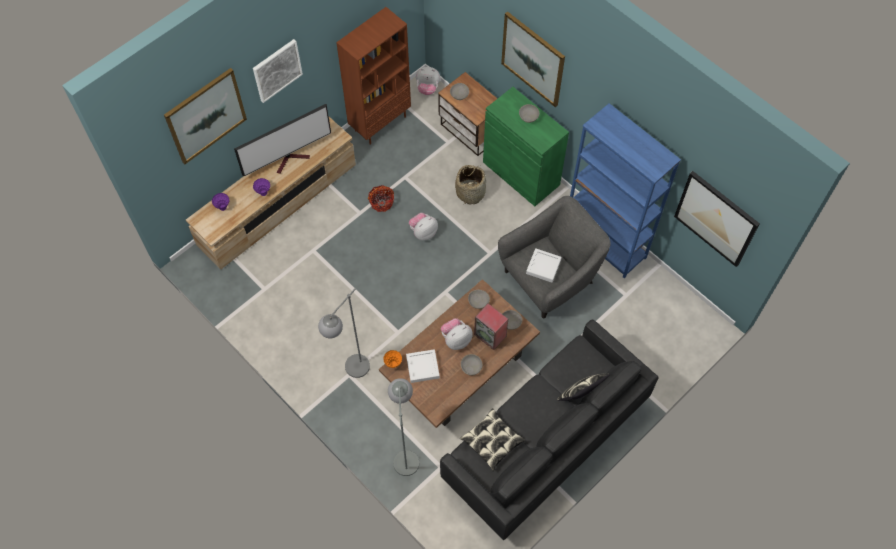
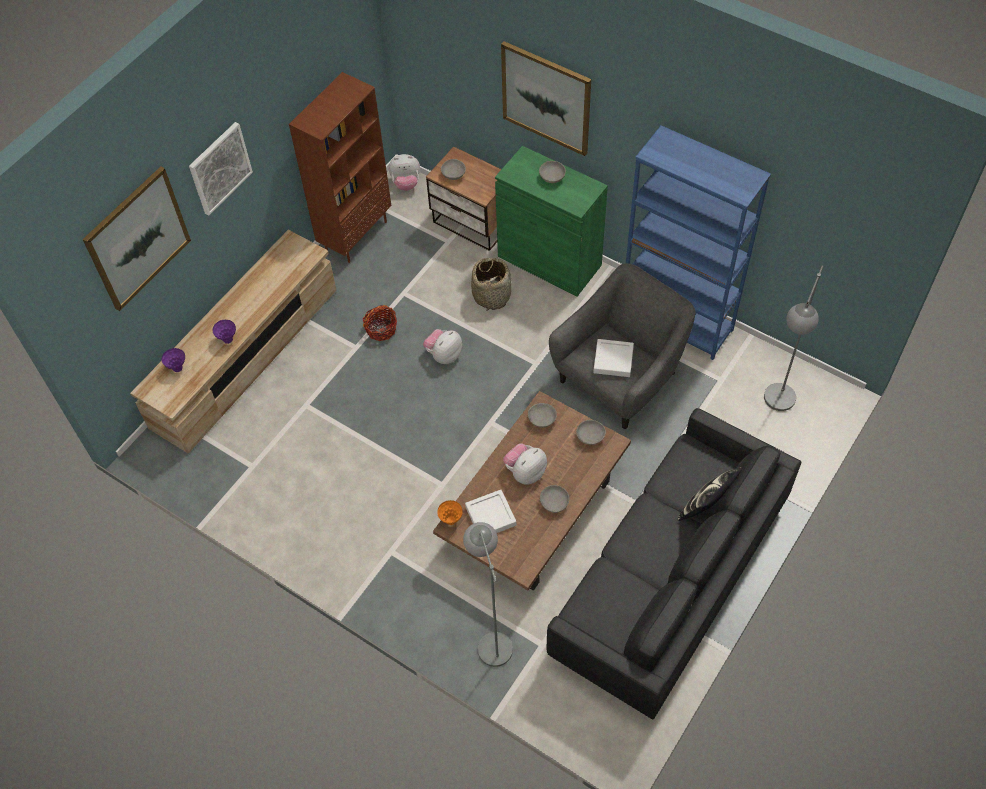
camera: 10 degrees left, 5 degrees down
television [234,104,331,176] -> none
grey floor lamp [318,288,370,378] -> grey floor lamp moved to [764,266,823,411]
pillow [460,408,526,471] -> none
speaker [474,304,508,350] -> none
picture [674,171,760,267] -> none

